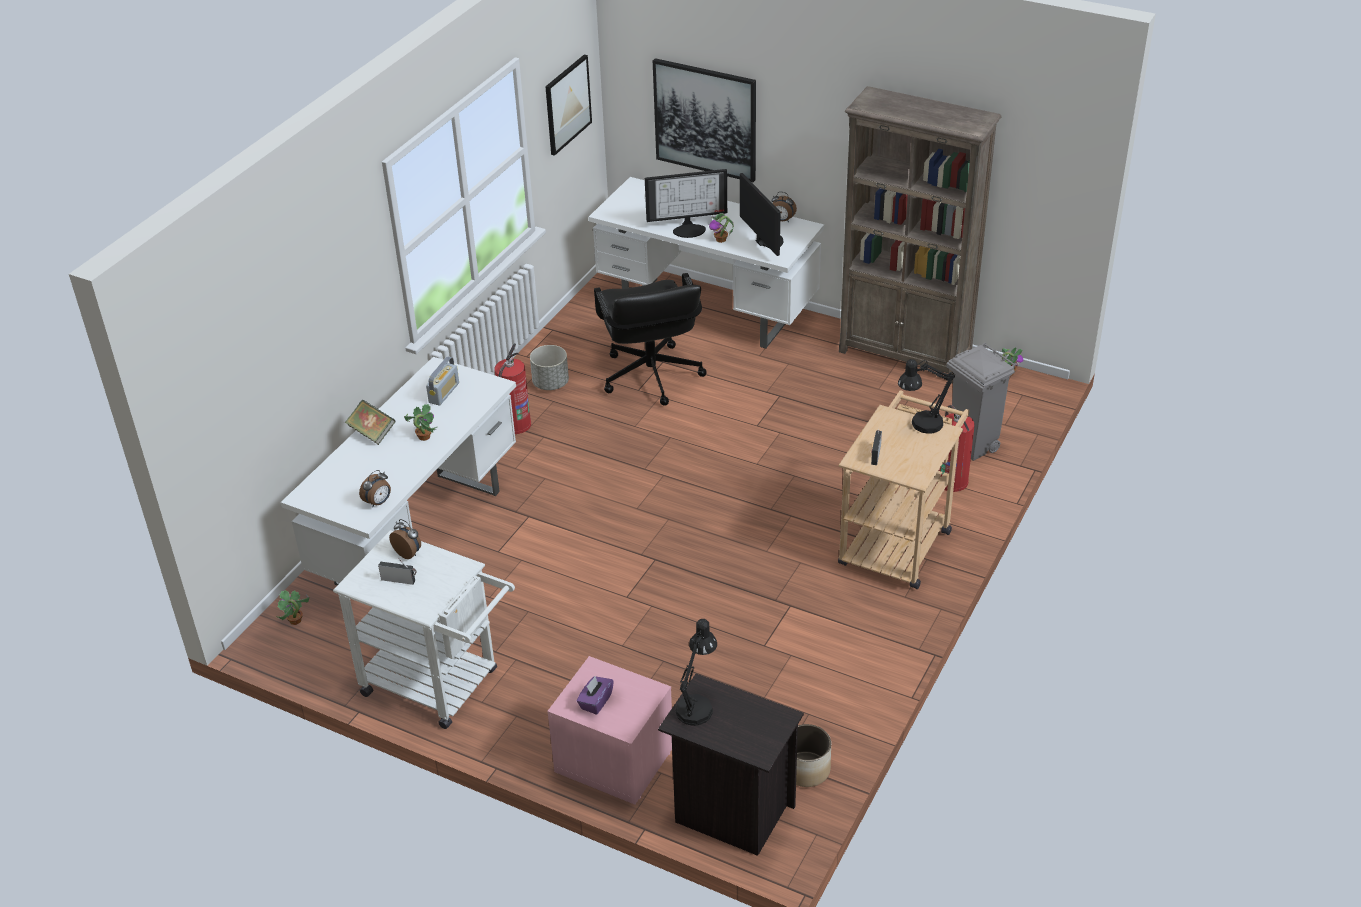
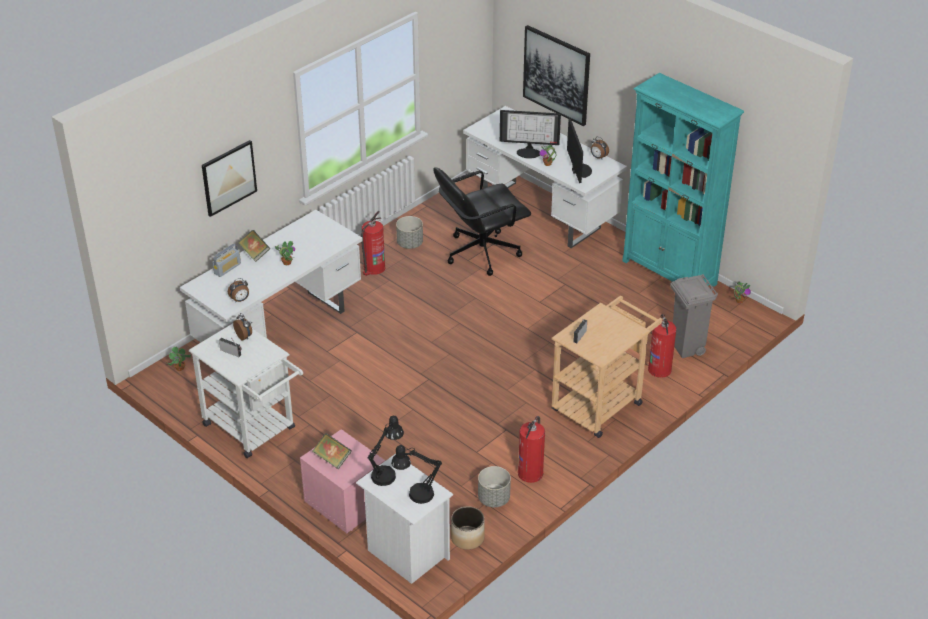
camera: 15 degrees right, 0 degrees up
radio [426,356,459,406] -> radio moved to [212,244,241,277]
picture [545,54,592,156] -> picture moved to [202,140,257,217]
purple tissue box [577,676,614,715] -> book [313,433,352,470]
black office chair [594,273,707,406] -> black office chair turned 60 degrees clockwise [433,167,531,276]
black nightstand [658,674,804,856] -> white nightstand [356,454,453,584]
brown bookcase [839,86,1002,384] -> turquoise bookcase [622,73,744,287]
black table lamp [898,359,955,434] -> black table lamp moved to [391,445,442,504]
none -> grey planter [478,466,511,507]
none -> fire extinguisher [518,416,545,483]

